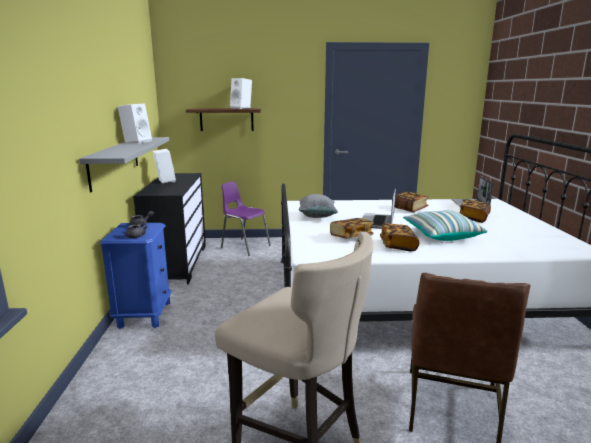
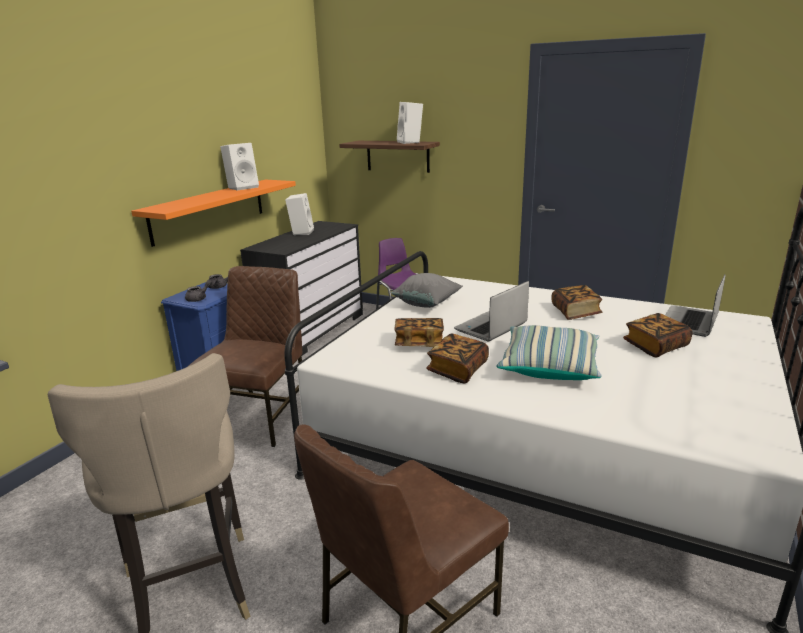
camera: 30 degrees right, 5 degrees up
grey shelf [79,137,169,192] -> orange shelf [131,180,296,247]
none -> brown chair [189,266,302,447]

